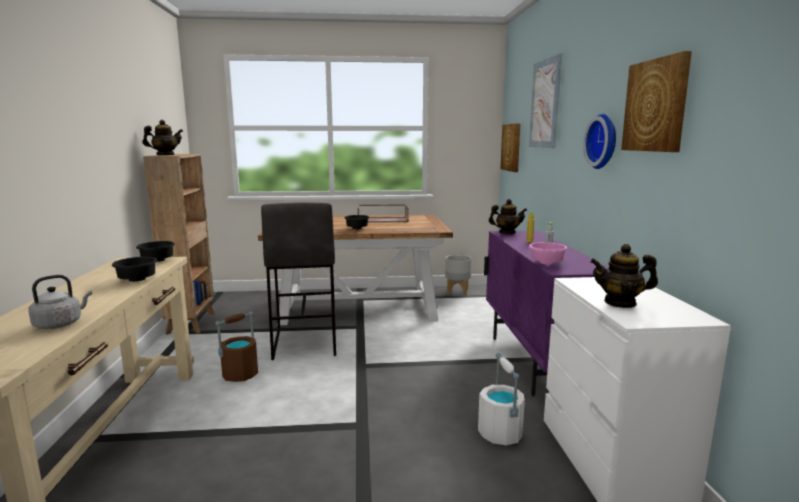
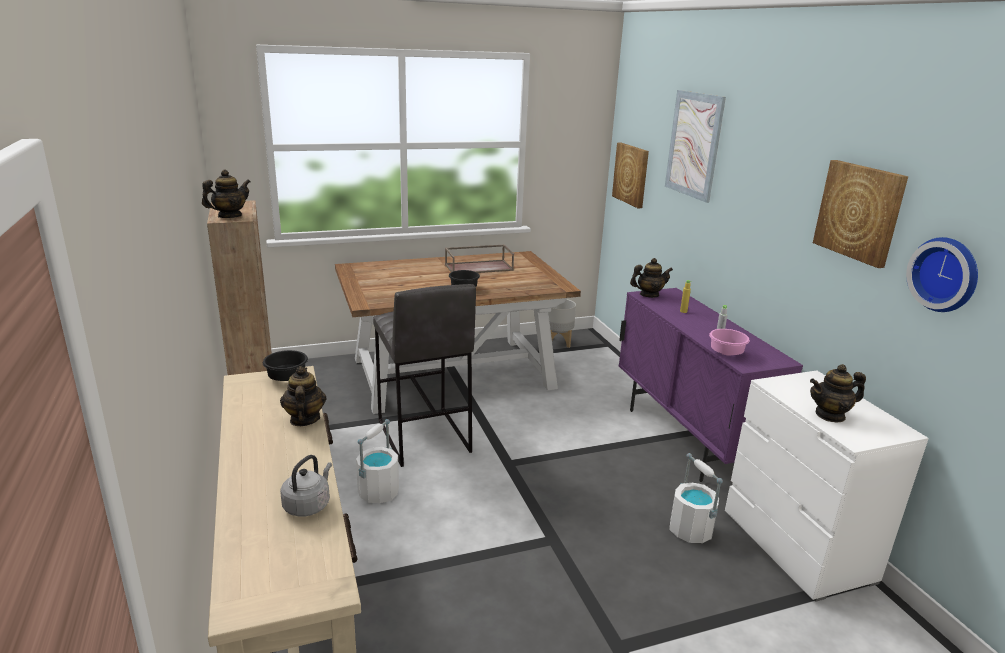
camera: 15 degrees left, 10 degrees up
black bowl [112,257,158,282] -> teapot [280,366,326,426]
brown bucket [215,311,258,382] -> white bucket [356,419,399,503]
wall clock [583,113,616,169] -> wall clock moved to [906,237,978,312]

